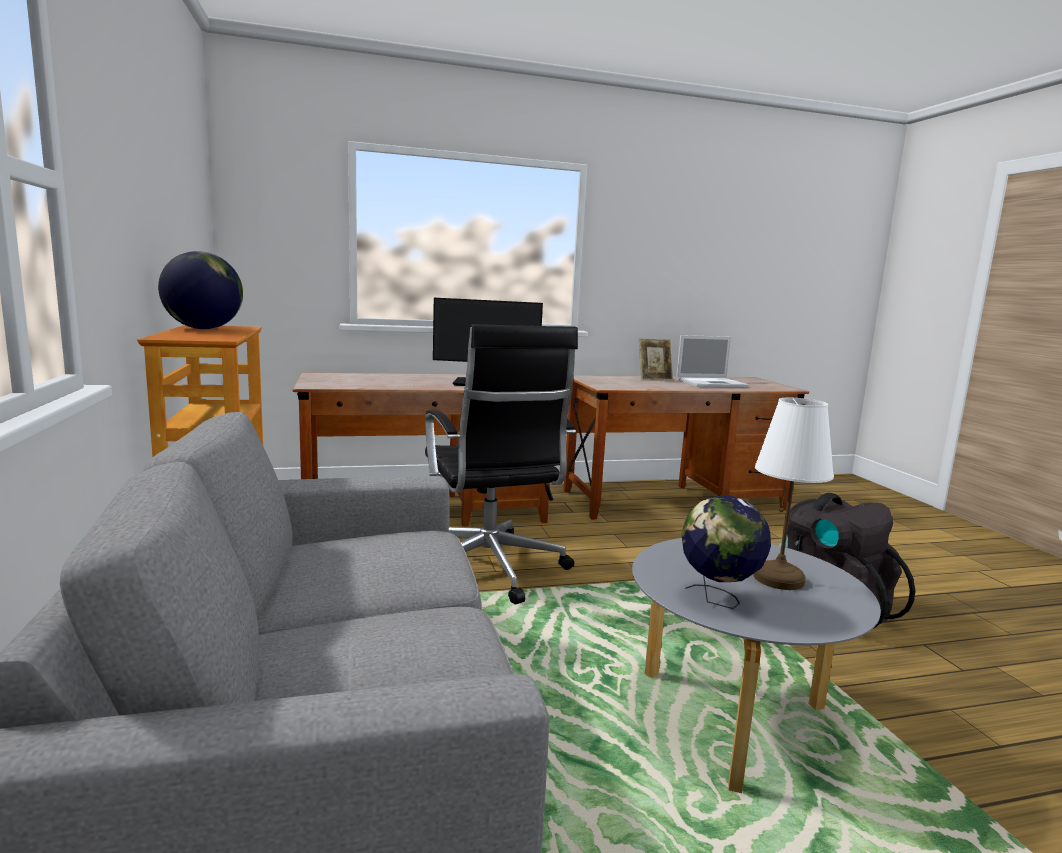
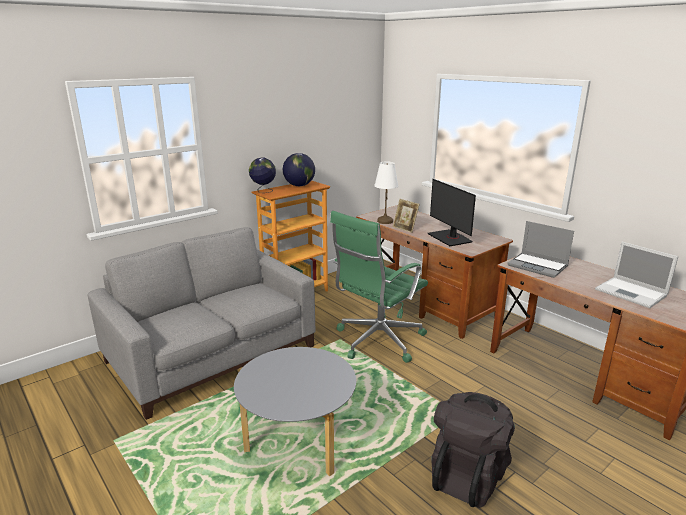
camera: 65 degrees right, 10 degrees up
black office chair [425,324,578,604] -> green office chair [330,211,428,363]
picture frame [639,338,673,380] -> picture frame moved to [392,199,420,233]
globe [681,495,771,609] -> globe moved to [249,158,276,193]
white table lamp [753,397,834,590] -> white table lamp moved to [375,162,398,224]
none -> laptop [507,221,574,278]

